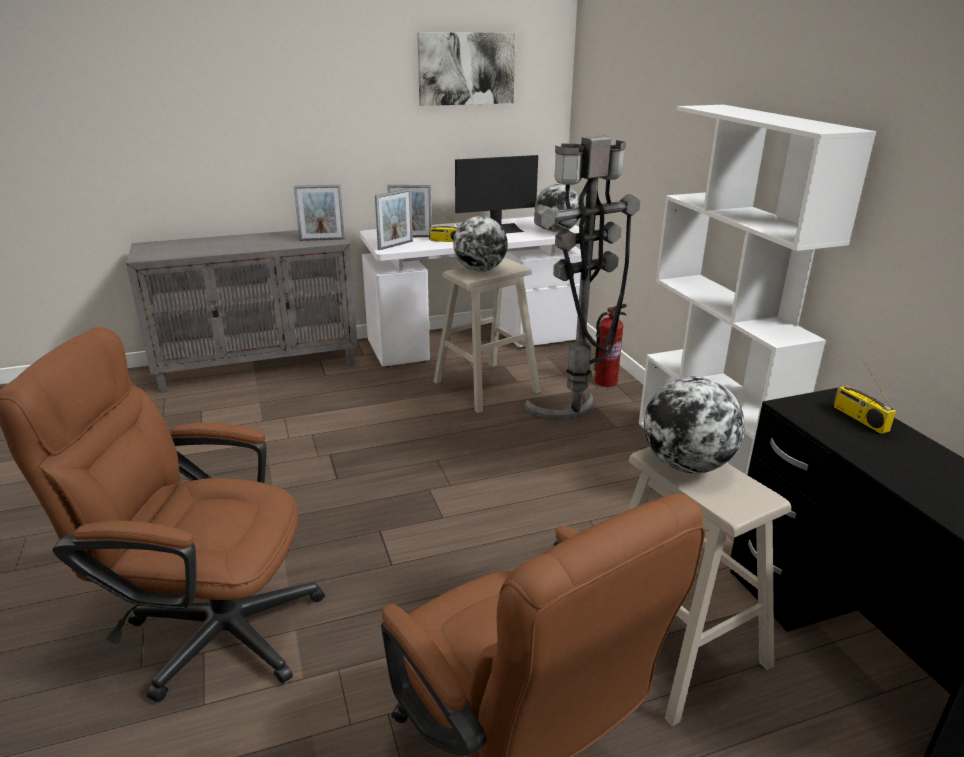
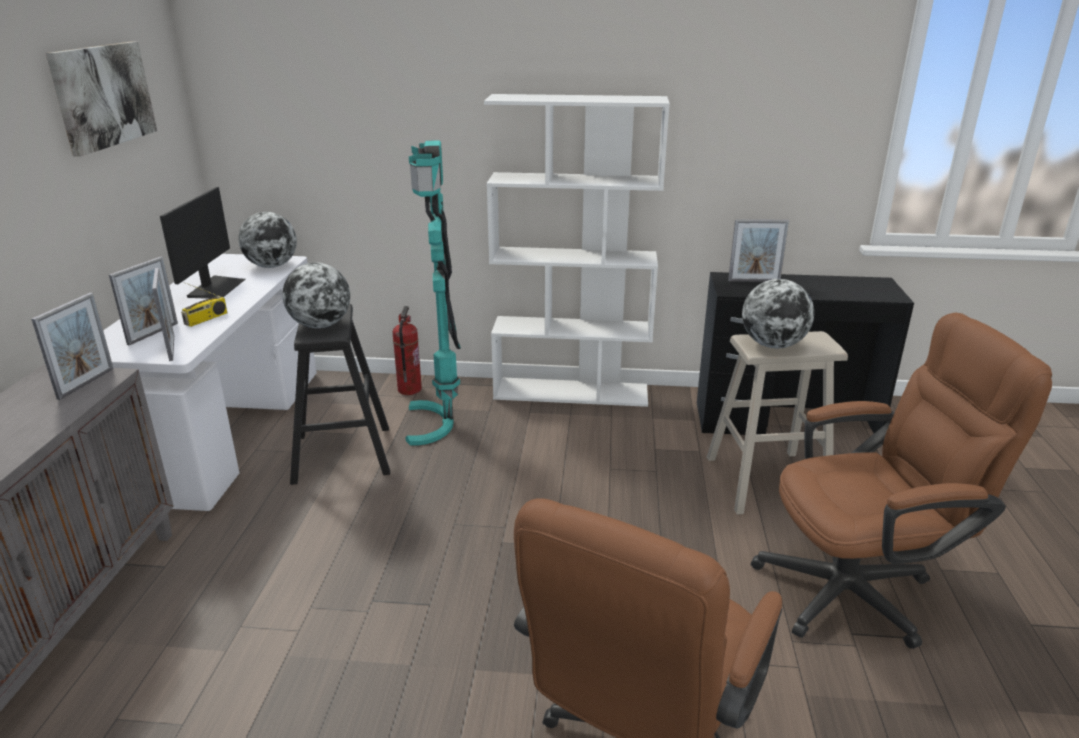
camera: 65 degrees left, 0 degrees up
beige stool [433,259,541,413] -> black stool [290,304,390,485]
grey floor lamp [525,135,640,419] -> turquoise floor lamp [405,140,460,445]
radio [834,358,896,434] -> picture frame [728,219,789,282]

